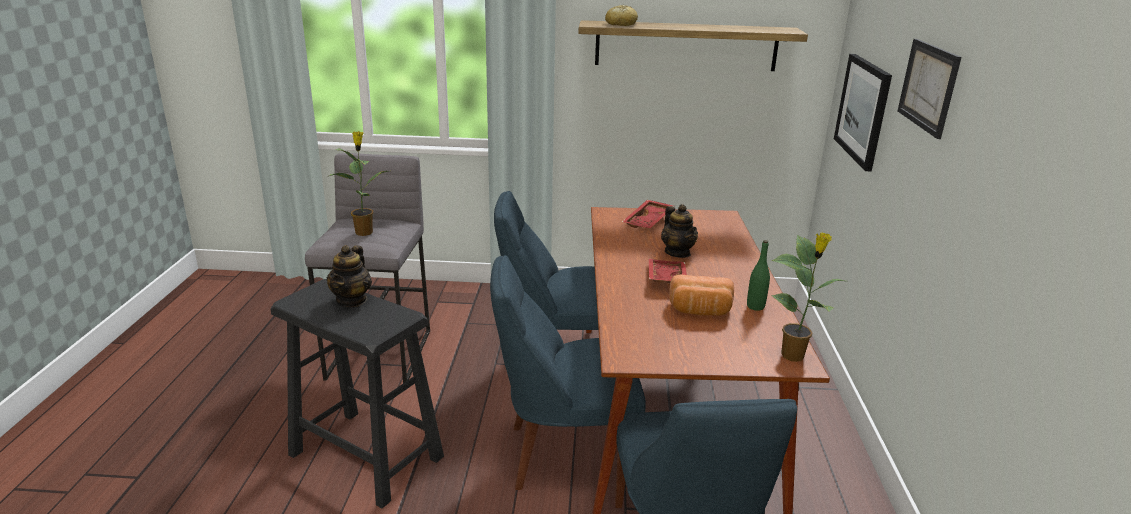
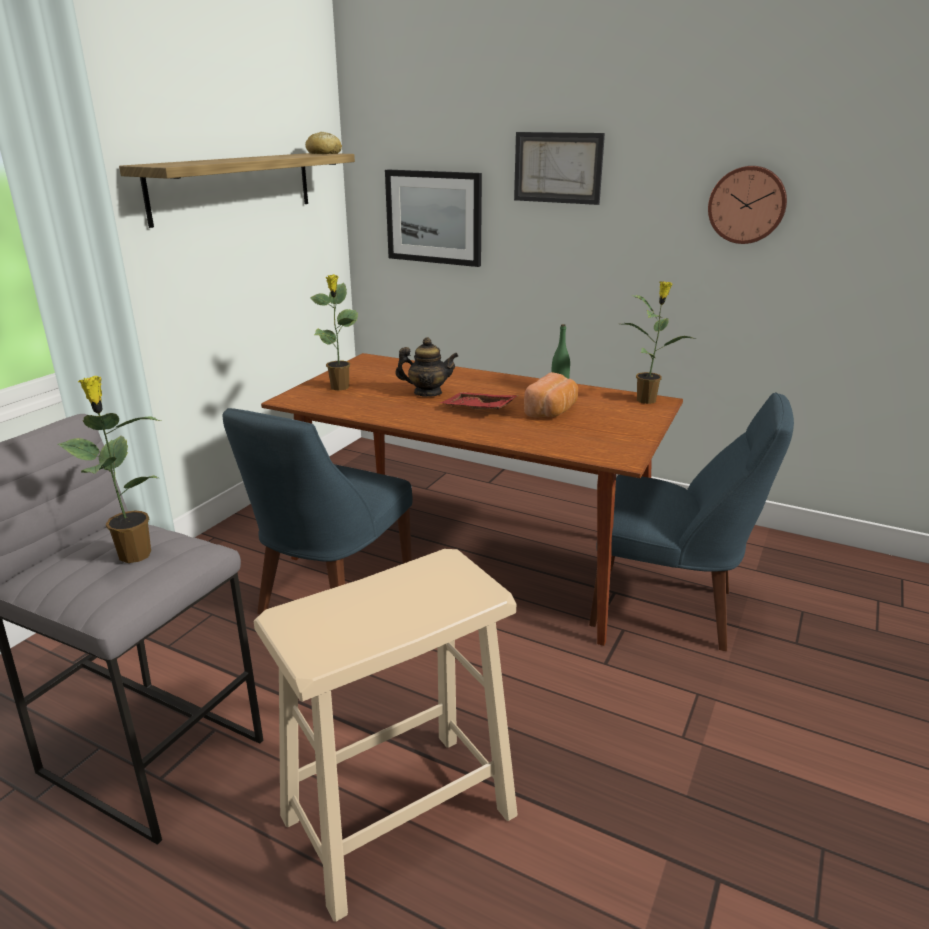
camera: 65 degrees left, 0 degrees up
black stool [270,279,444,508] -> beige stool [254,549,517,922]
teapot [327,245,372,307] -> none
blue chair [490,255,646,490] -> none
bread [605,5,638,26] -> bread moved to [305,132,342,154]
red tray [622,200,674,228] -> potted plant [310,274,358,391]
none -> wall clock [708,166,787,244]

